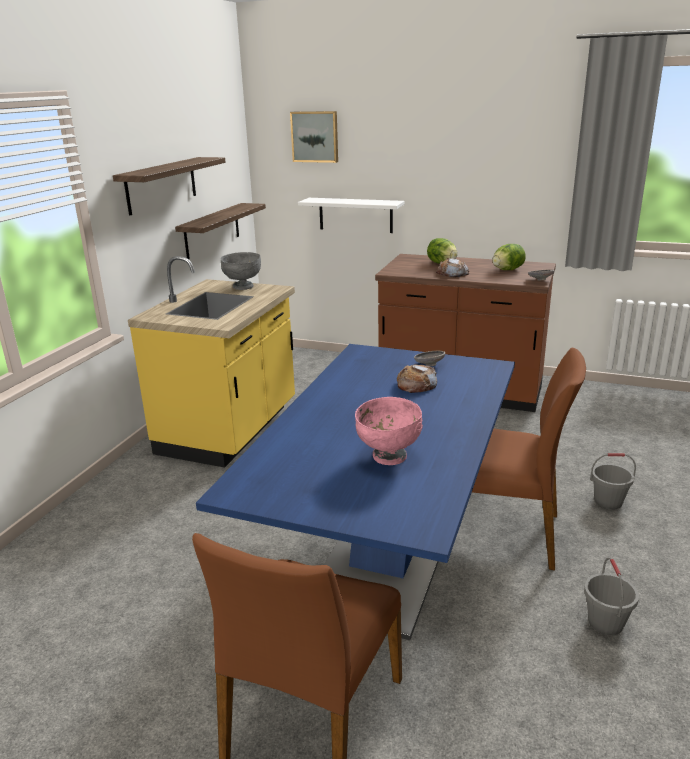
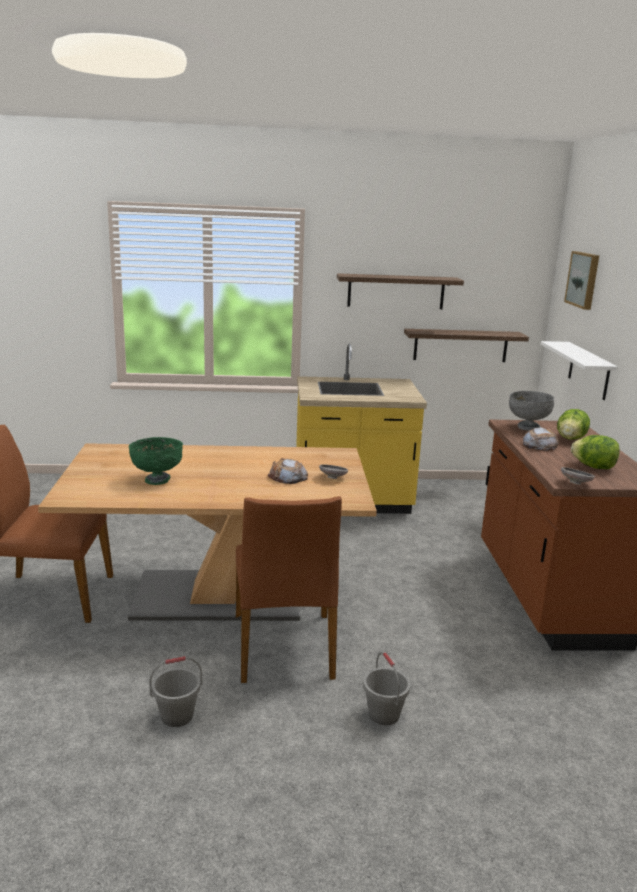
camera: 65 degrees right, 5 degrees down
blue dining table [196,344,515,640] -> brown dining table [38,443,377,621]
grey bowl [220,252,261,290] -> grey bowl moved to [509,391,554,431]
pink bowl [355,397,423,465] -> green bowl [129,437,183,485]

